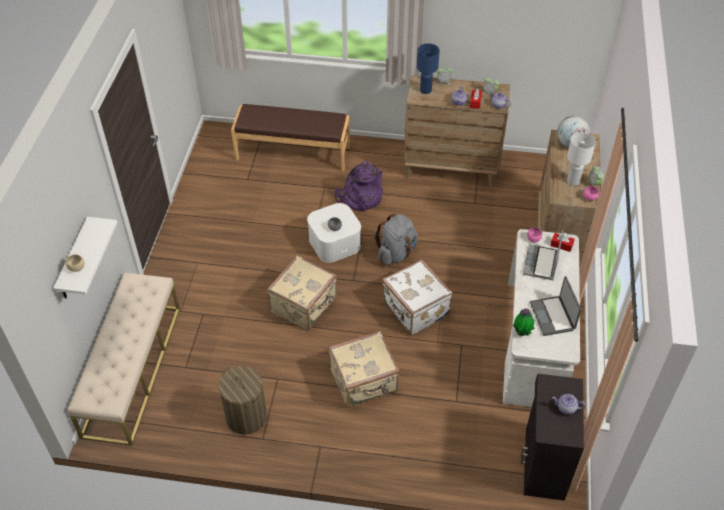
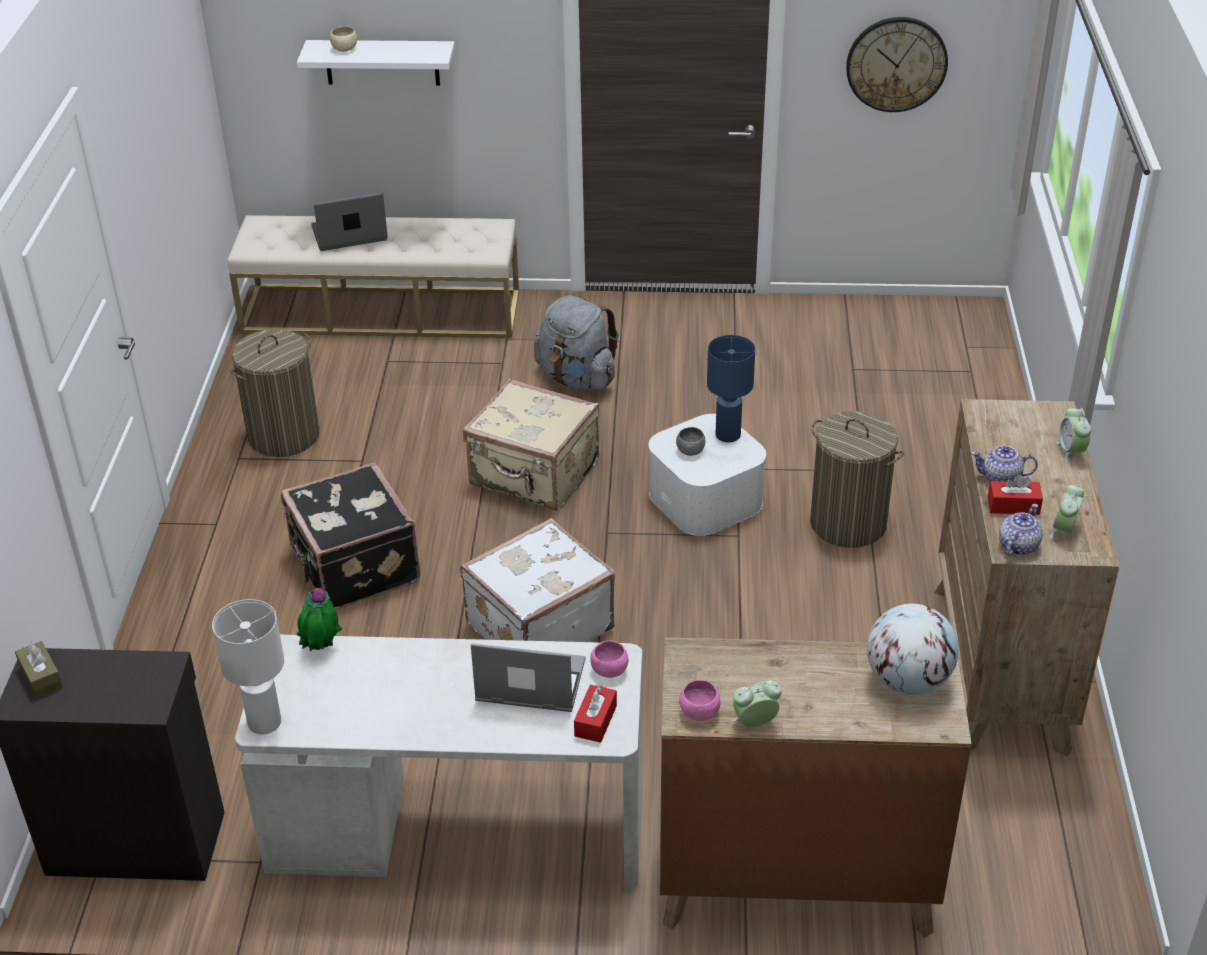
camera: 85 degrees right, 10 degrees down
brown bench [231,104,350,171] -> none
beige suitcase [329,331,400,407] -> black suitcase [281,462,421,610]
purple backpack [334,161,383,211] -> laundry basket [810,411,904,548]
grey backpack [375,214,418,265] -> grey backpack moved to [534,296,619,390]
blue table lamp [417,43,440,94] -> blue table lamp moved to [707,335,755,442]
laptop [530,276,581,336] -> laptop moved to [311,192,388,251]
teapot [552,394,585,415] -> none
white table lamp [567,133,596,185] -> white table lamp moved to [212,599,284,734]
none -> brown tissue box [15,641,63,698]
none -> wall clock [846,17,948,112]

